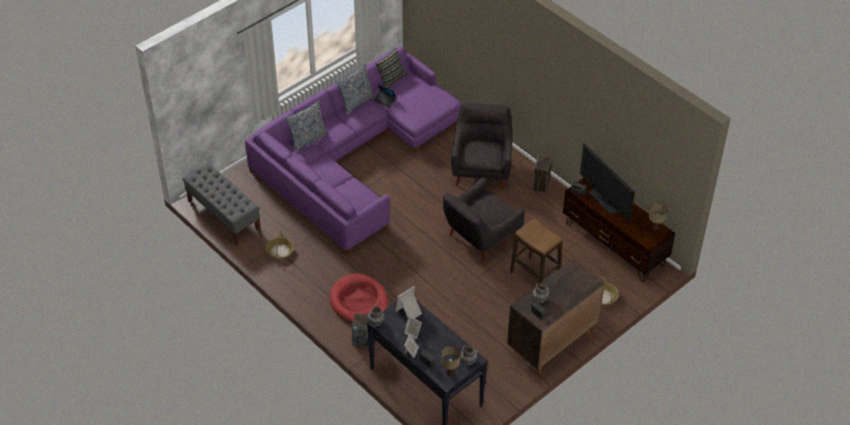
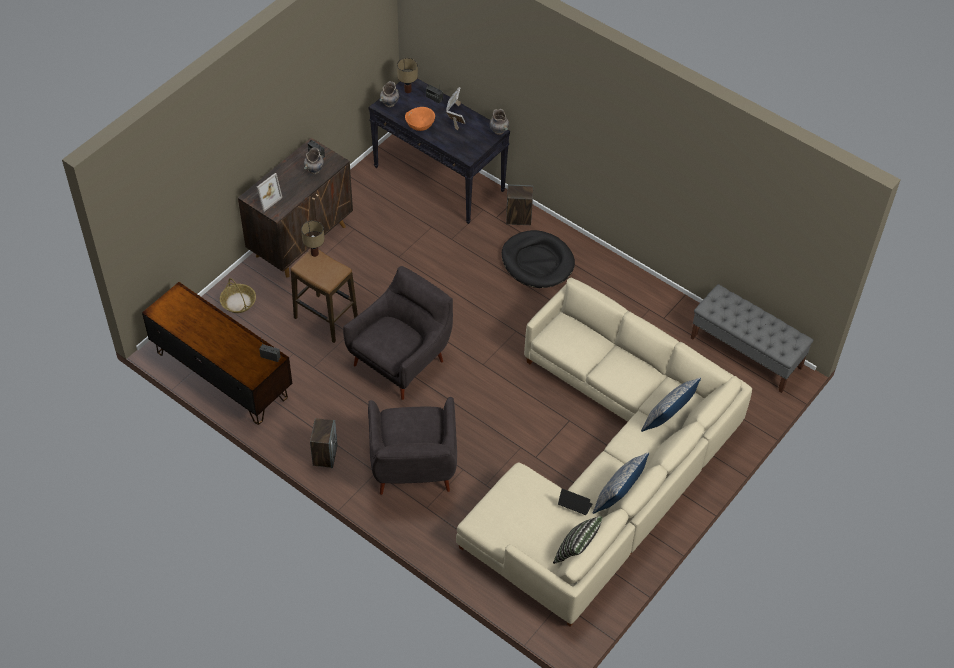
camera: 170 degrees right, 5 degrees up
purple sofa [245,47,461,255] -> beige sofa [456,278,752,627]
basket [265,231,294,260] -> none
red dog bed [330,274,388,323] -> black dog bed [501,230,575,288]
picture frame [395,286,422,319] -> picture frame moved to [250,173,282,212]
television [580,143,635,222] -> none
table lamp [649,203,668,231] -> table lamp moved to [301,220,325,257]
none -> orange bowl [405,107,435,131]

